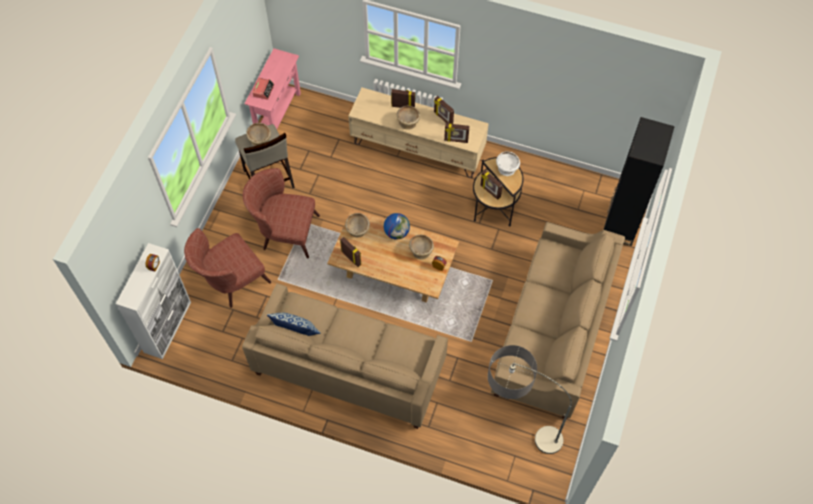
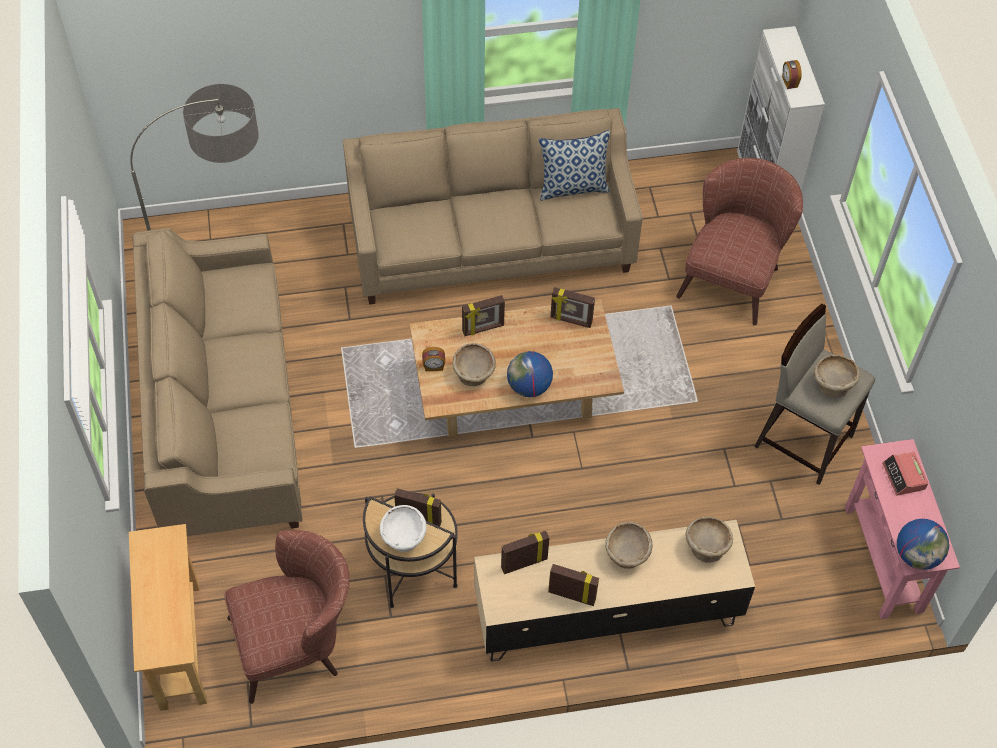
camera: 150 degrees right, 5 degrees down
brown armchair [243,168,320,258] -> brown armchair moved to [225,530,350,704]
beige bowl [345,213,370,238] -> beige bowl moved to [686,517,733,563]
picture frame [391,89,415,108] -> picture frame moved to [462,295,505,336]
black bookcase [603,117,675,246] -> beige console table [129,524,207,711]
none -> globe [897,519,949,570]

